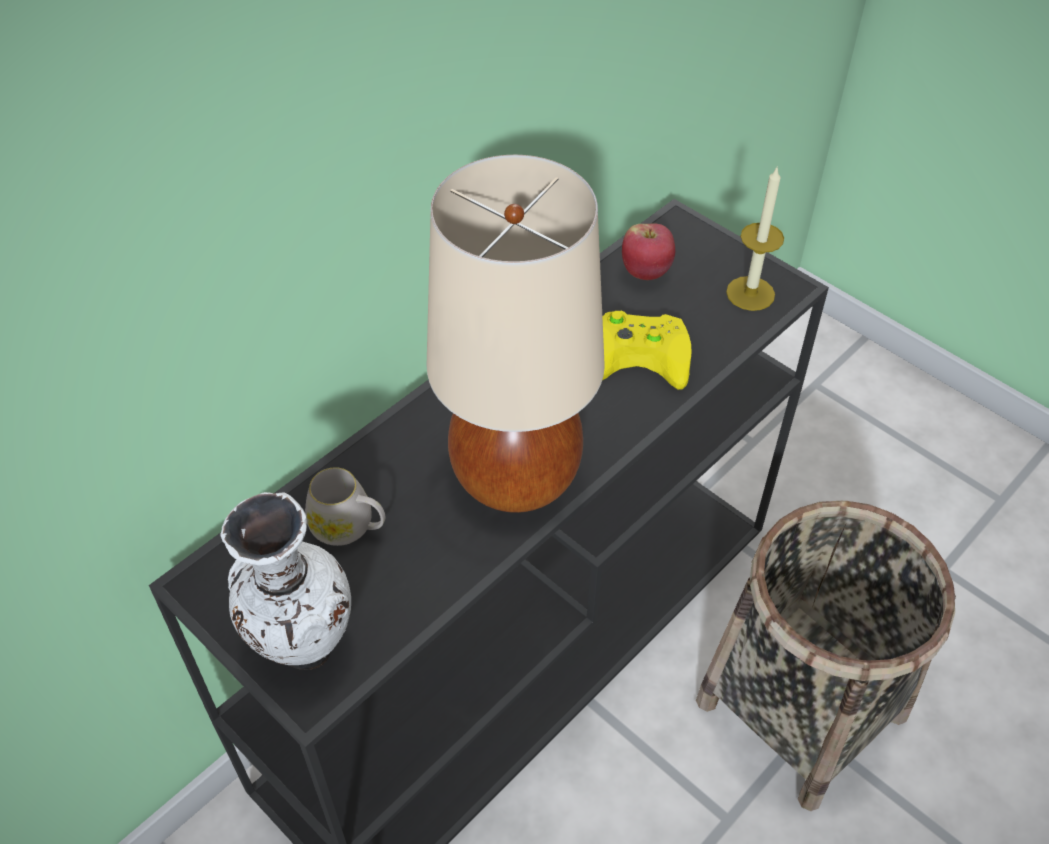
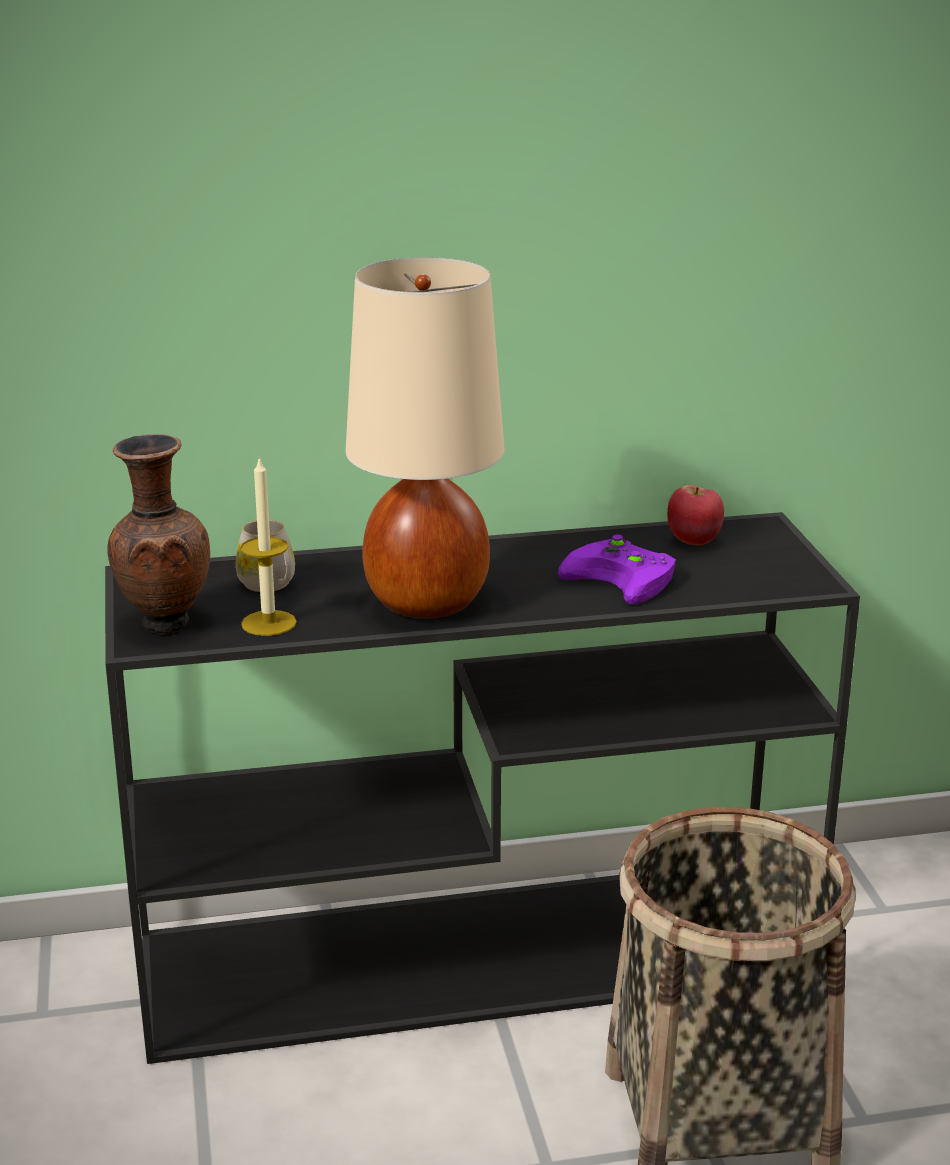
camera: 35 degrees right, 25 degrees down
white vase [220,492,351,670] -> brown vase [107,434,210,634]
yellow game controller [602,311,692,390] -> purple game controller [558,535,676,604]
candle [726,166,784,311] -> candle moved to [240,457,297,636]

